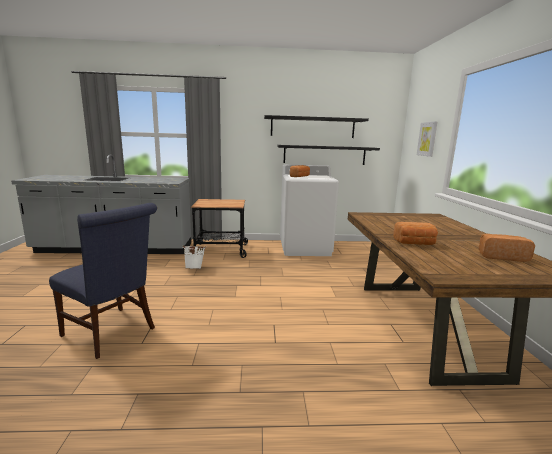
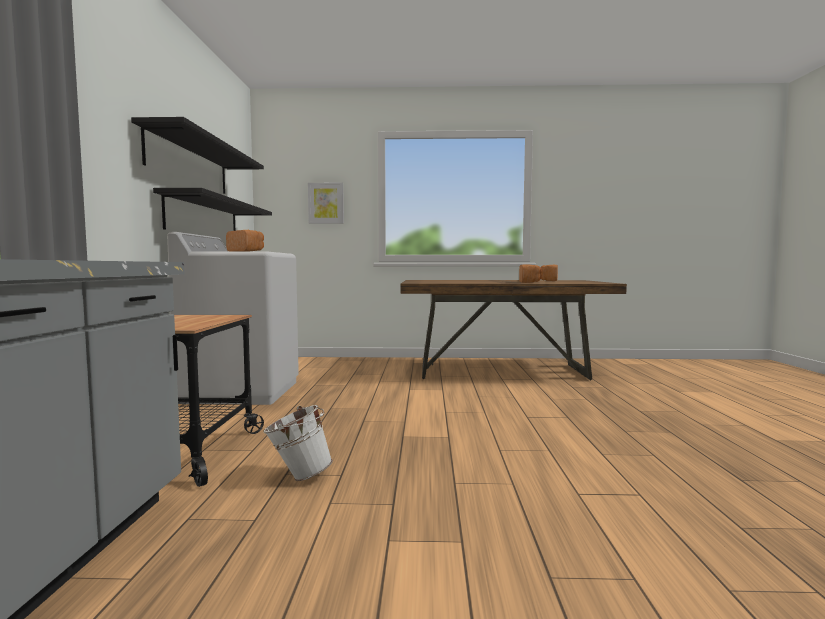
camera: 85 degrees left, 10 degrees down
blue chair [49,203,157,359] -> none

